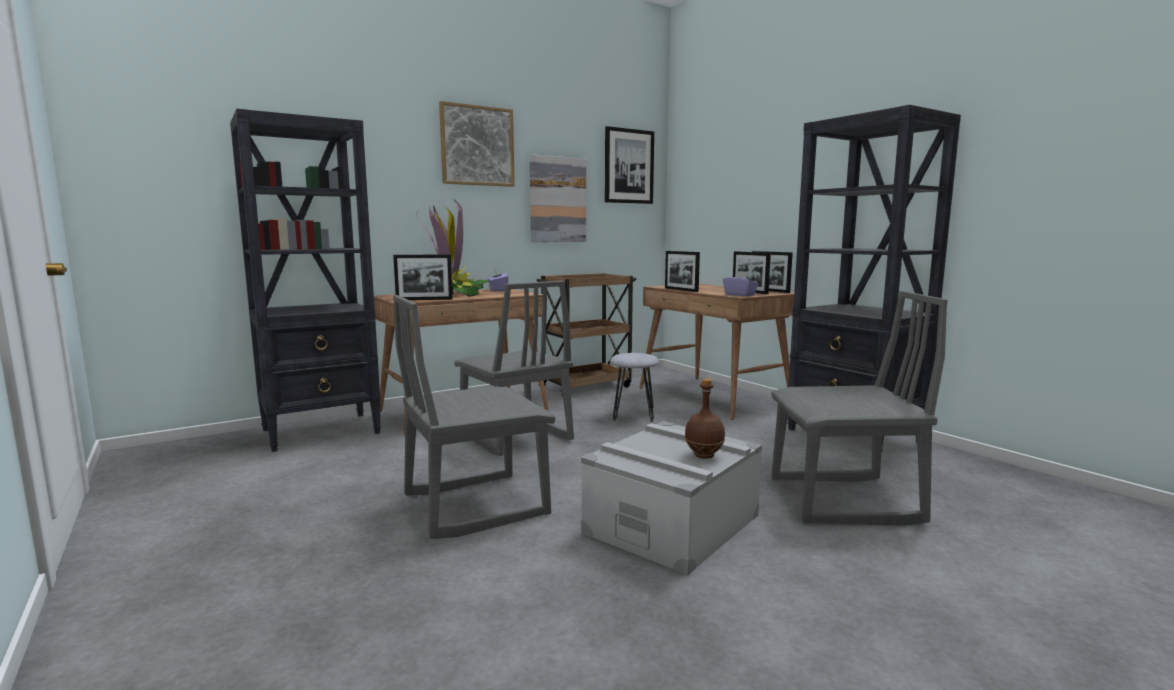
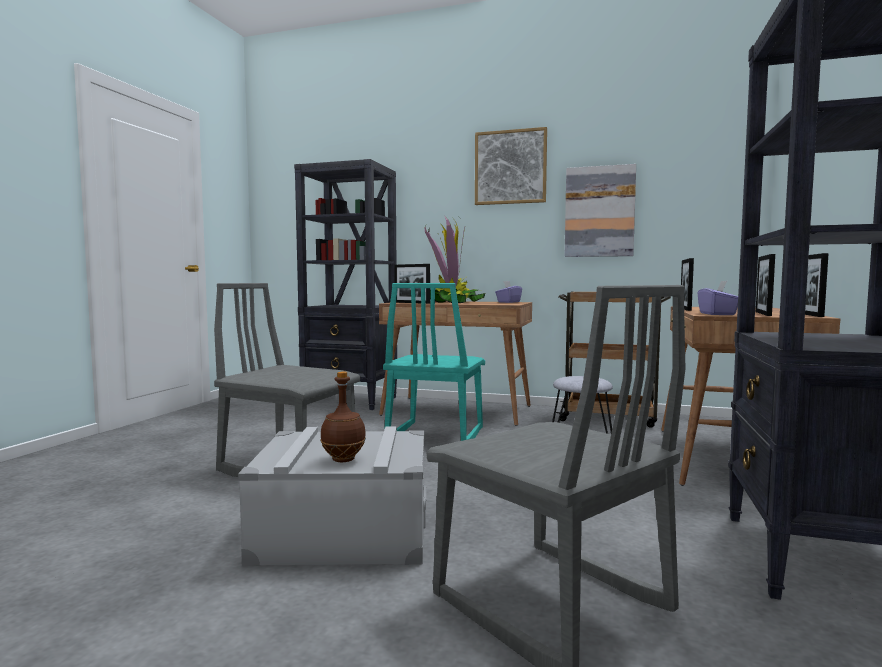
camera: 50 degrees right, 5 degrees down
grey chair [454,281,574,456] -> turquoise chair [383,283,485,441]
picture [605,126,654,204] -> none

